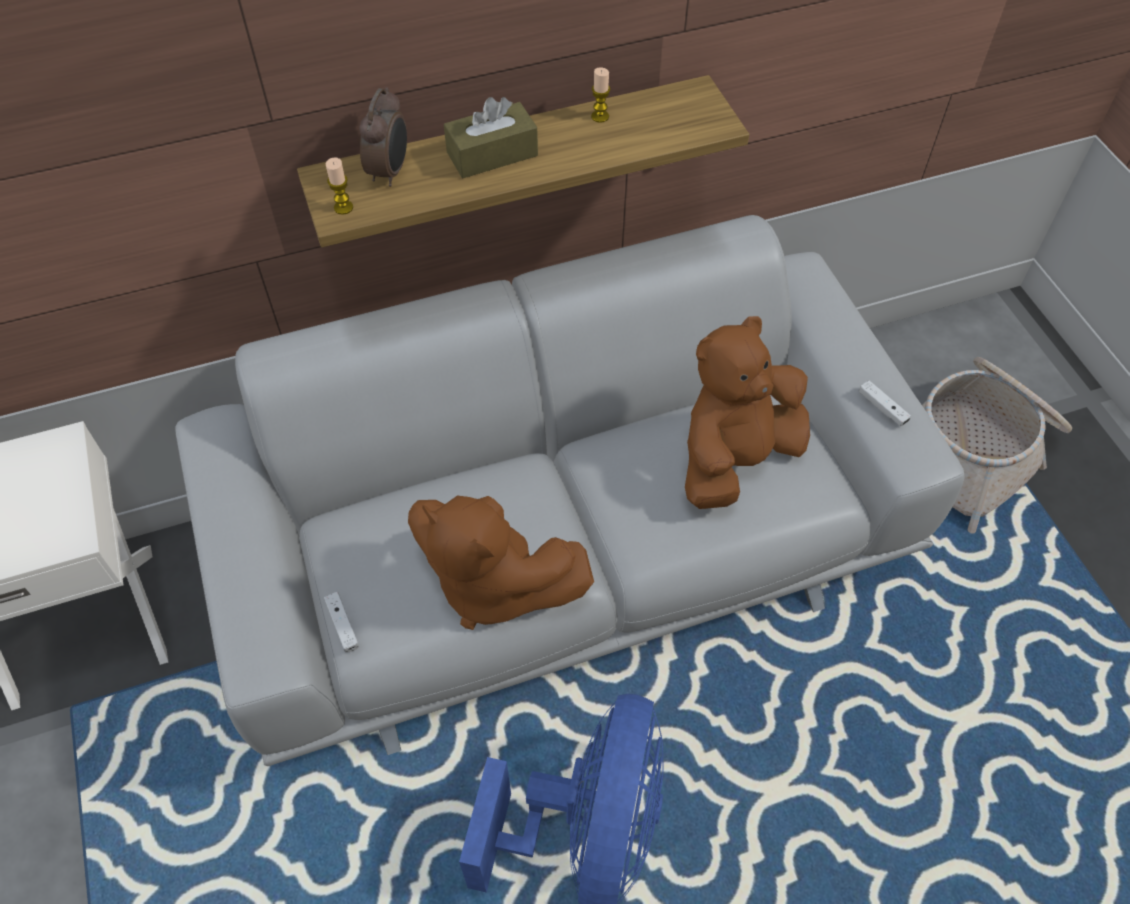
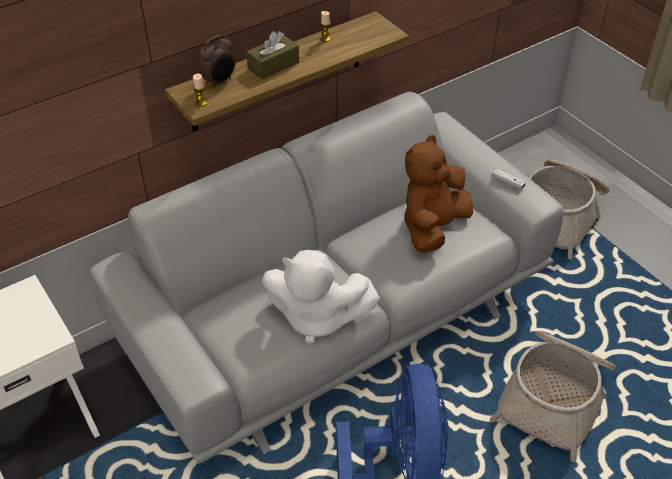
camera: 15 degrees left, 10 degrees down
white game controller [324,592,359,653] -> none
alarm clock [360,87,407,187] -> alarm clock turned 45 degrees clockwise [198,35,235,89]
brown plush toy [408,495,594,630] -> white plush toy [262,250,380,343]
none -> basket [490,331,616,462]

